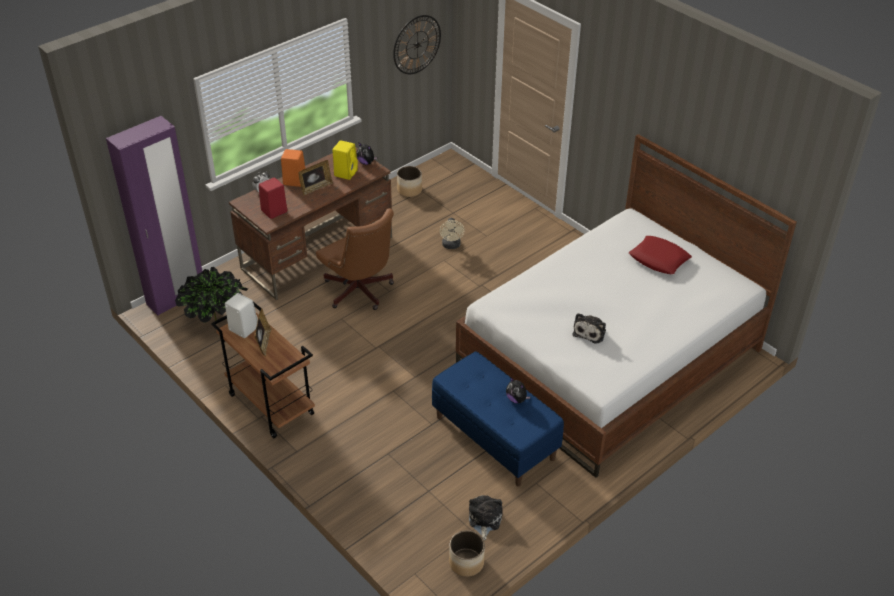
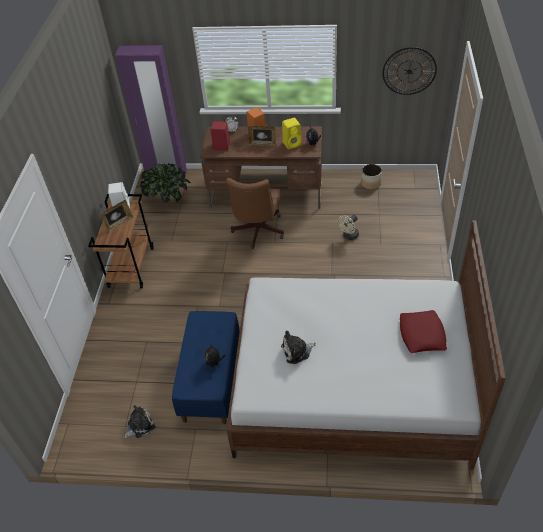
camera: 50 degrees right, 5 degrees up
planter [449,530,485,577] -> none

